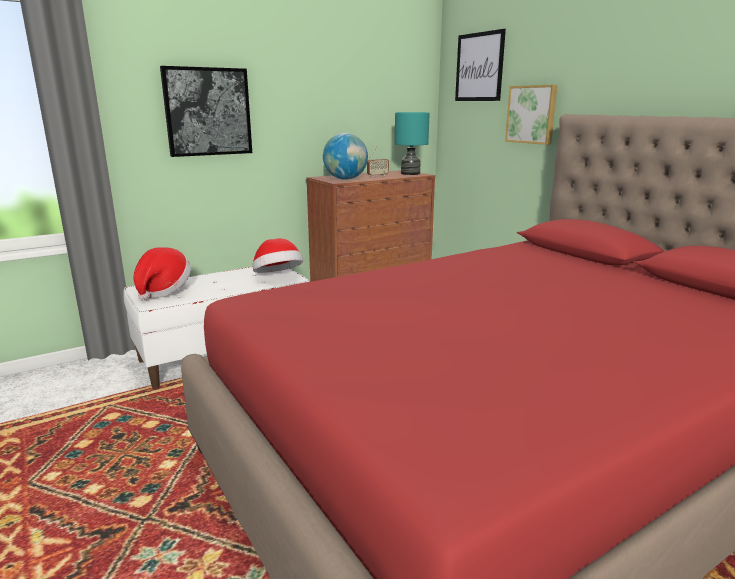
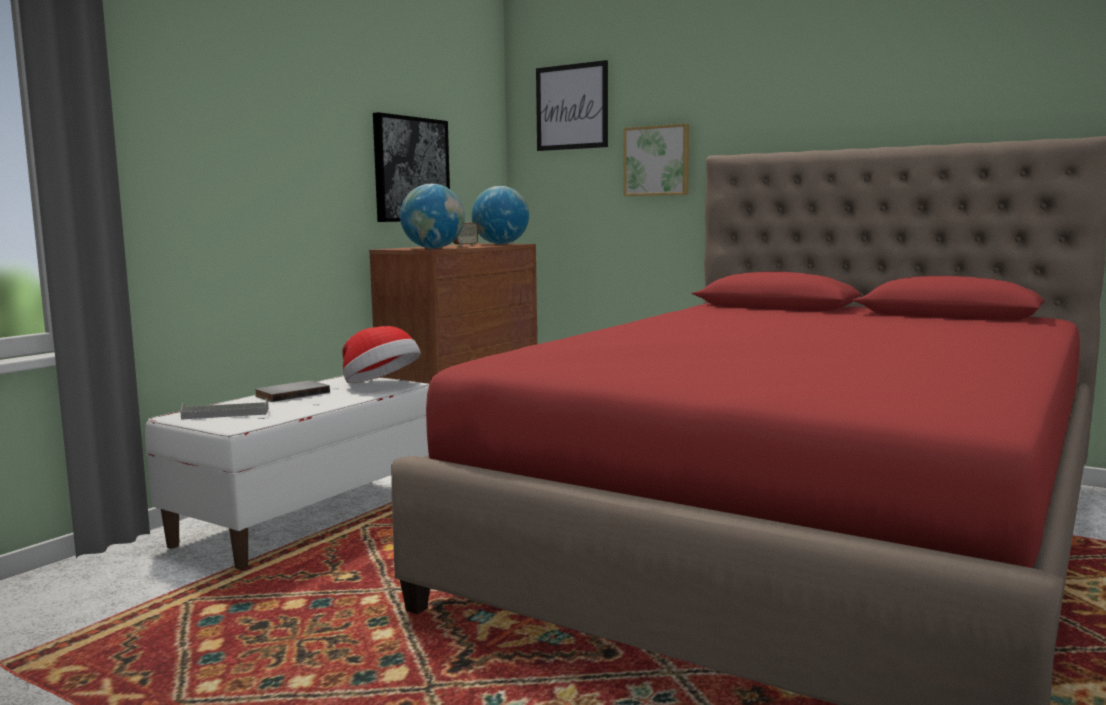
camera: 25 degrees left, 10 degrees down
hat [134,247,191,301] -> grey tray [180,398,269,420]
picture [160,66,252,157] -> picture moved to [373,112,450,222]
turquoise table lamp [395,112,430,175] -> globe [471,186,529,244]
none -> grey book [255,380,330,402]

